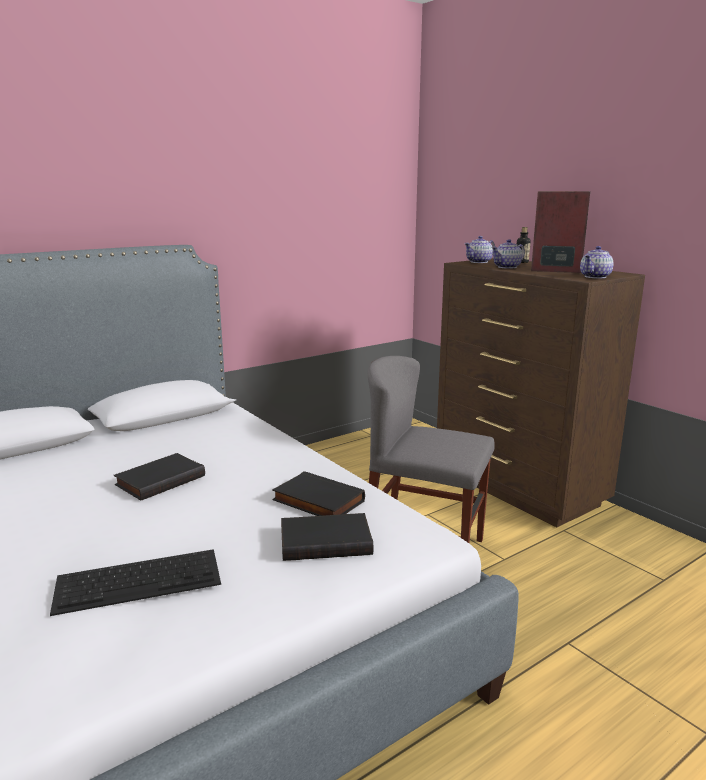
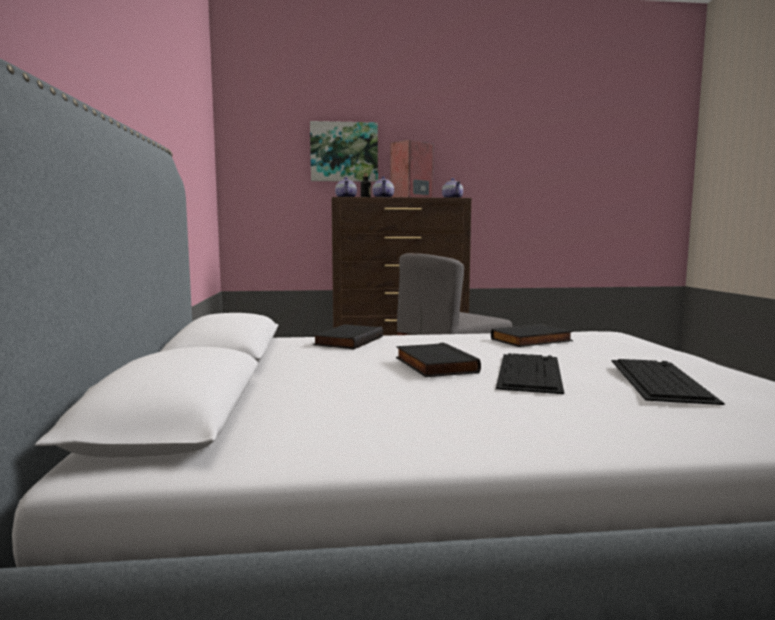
camera: 60 degrees left, 10 degrees down
black book [281,513,373,561] -> black book moved to [313,324,383,349]
none -> picture [310,121,378,182]
none -> keyboard [496,353,564,394]

